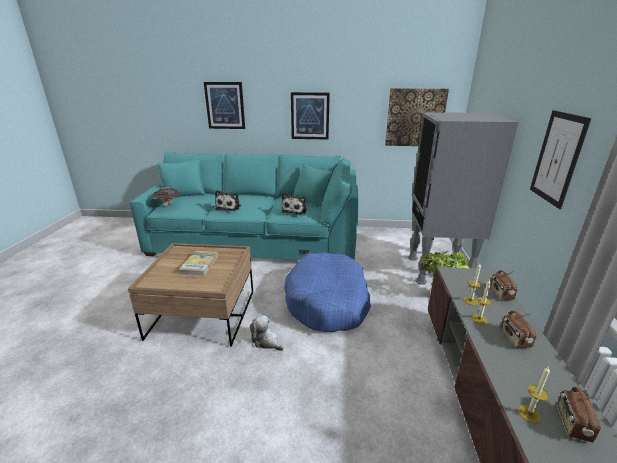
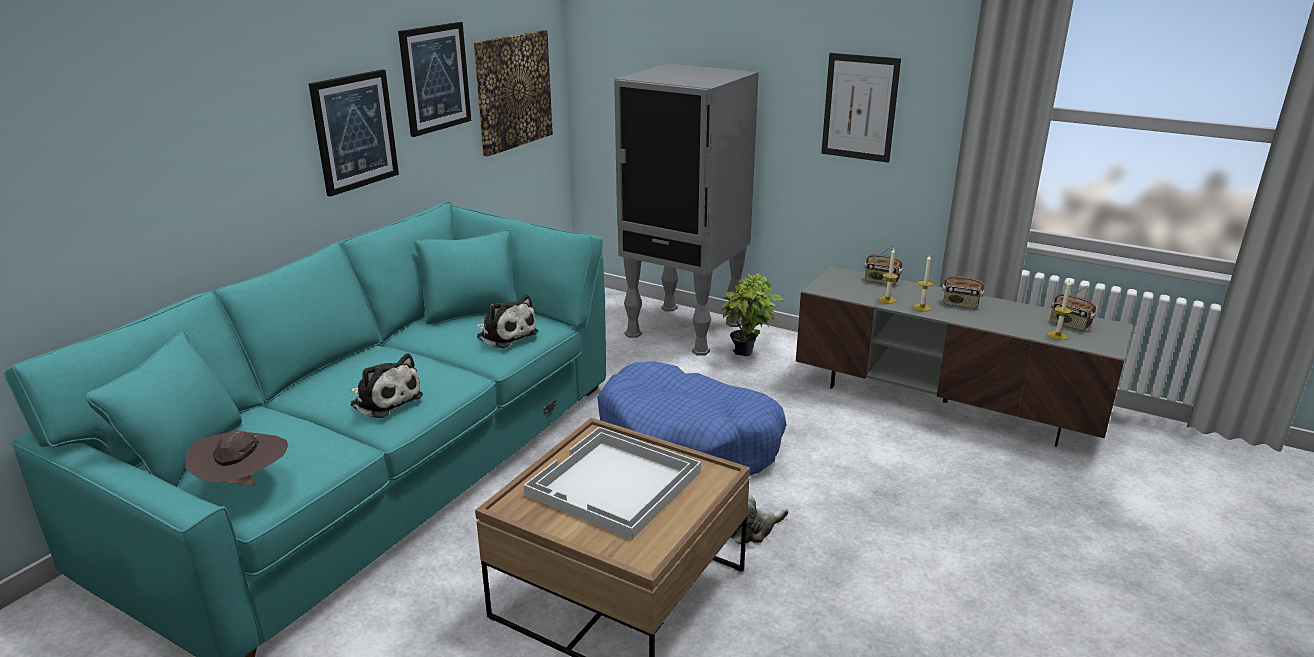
camera: 65 degrees left, 0 degrees up
book [179,251,219,276] -> white tray [524,427,701,540]
picture [204,82,245,129] -> picture moved to [398,22,471,137]

